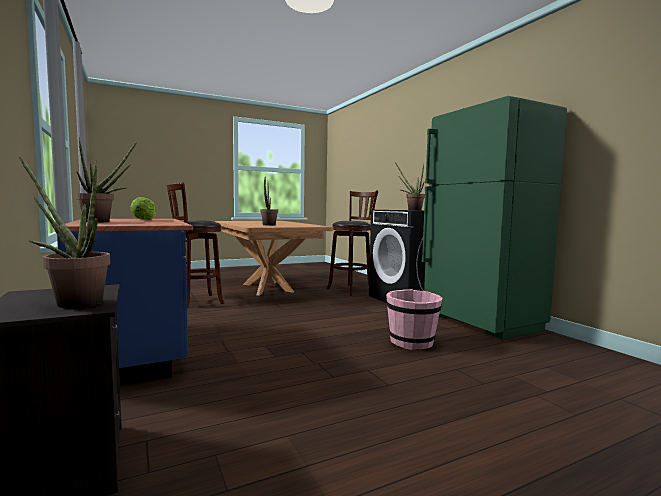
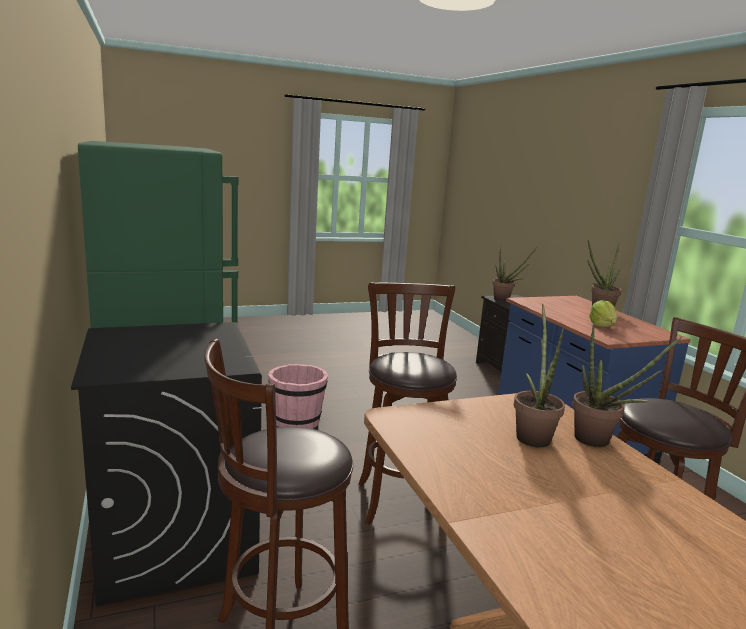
camera: 175 degrees left, 10 degrees up
potted plant [395,162,425,210] -> potted plant moved to [572,322,683,447]
none -> brown stool [358,282,457,525]

